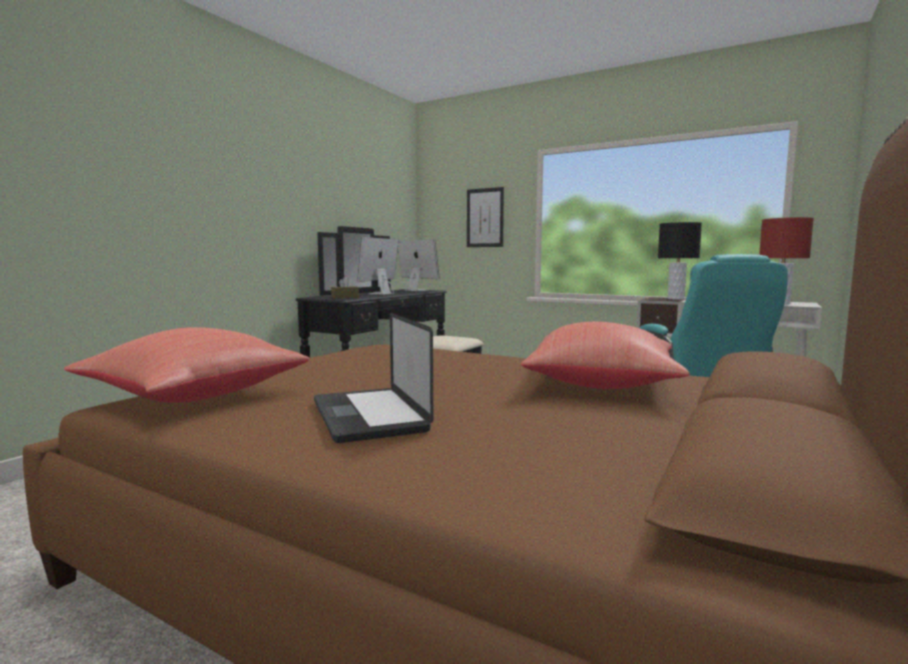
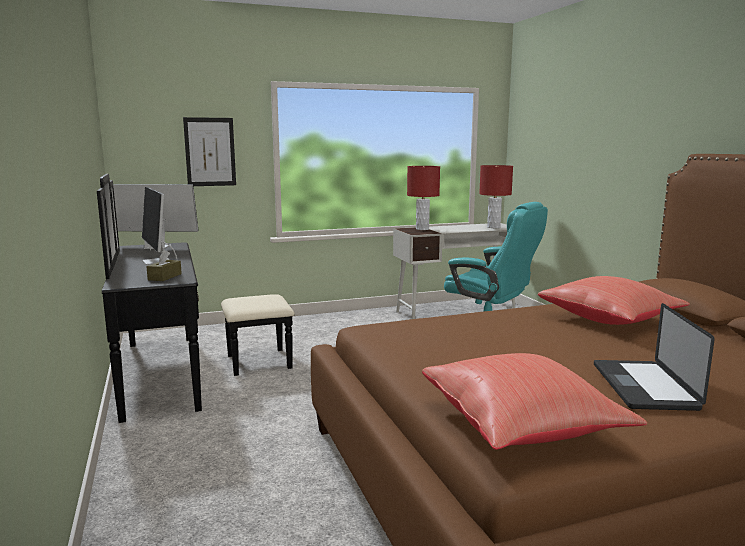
camera: 50 degrees left, 5 degrees up
laptop [314,313,433,443] -> laptop turned 75 degrees clockwise [594,303,715,411]
black table lamp [658,222,702,299] -> red table lamp [407,166,440,230]

